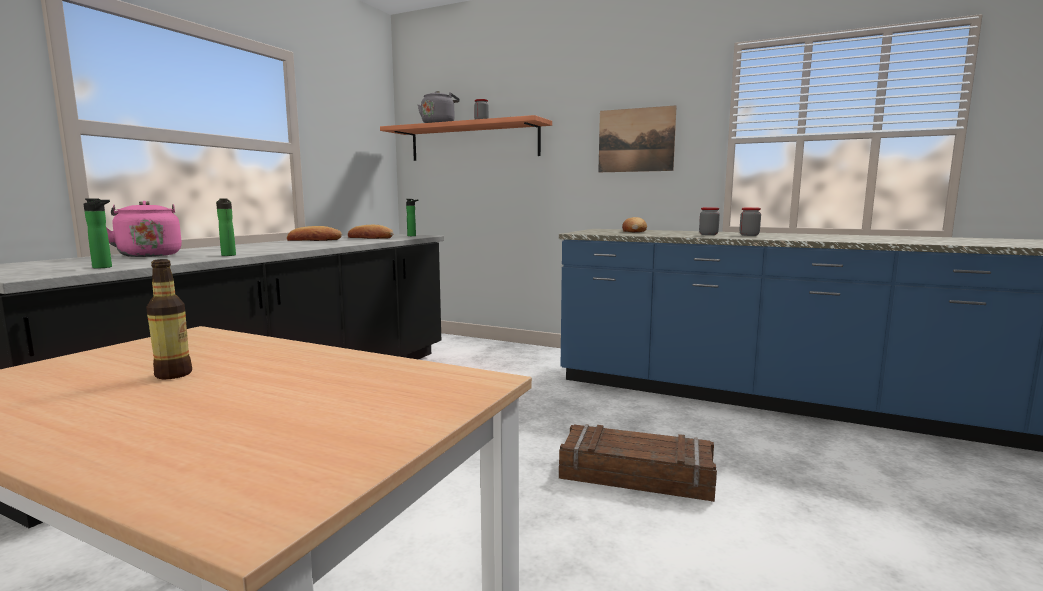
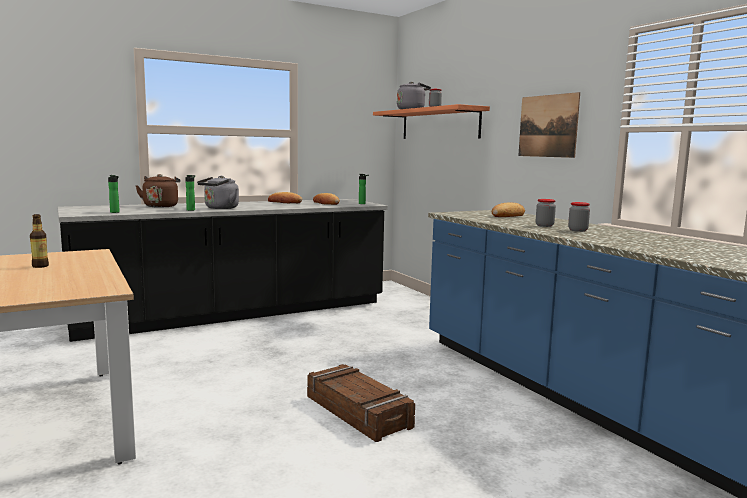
camera: 35 degrees right, 0 degrees up
pink kettle [106,201,182,257] -> brown kettle [135,174,180,208]
none -> grey kettle [197,176,239,209]

